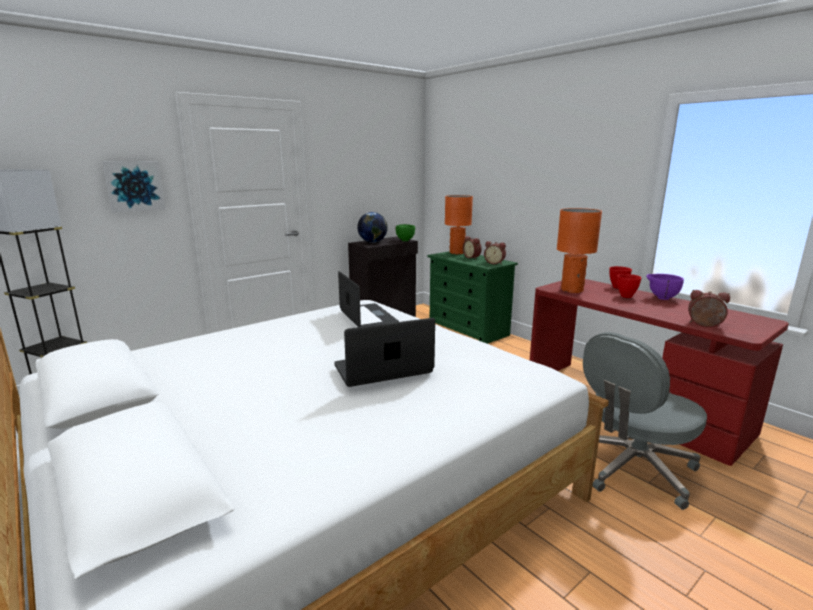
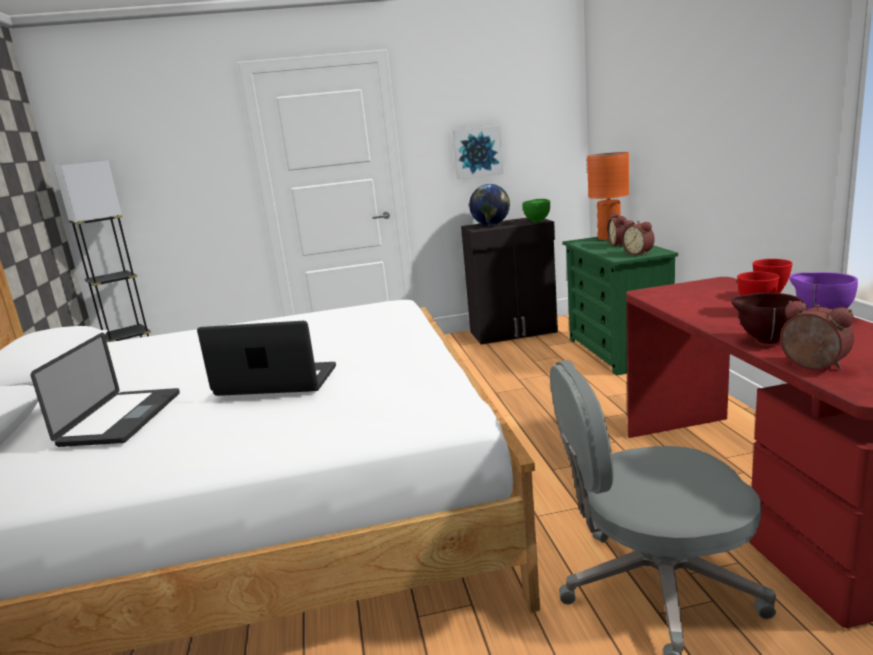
camera: 30 degrees right, 0 degrees up
picture [103,161,165,213] -> picture moved to [453,125,503,179]
laptop [338,271,399,327] -> laptop moved to [31,333,180,447]
orange table lamp [557,208,602,293] -> none
none -> brown bowl [731,293,803,344]

